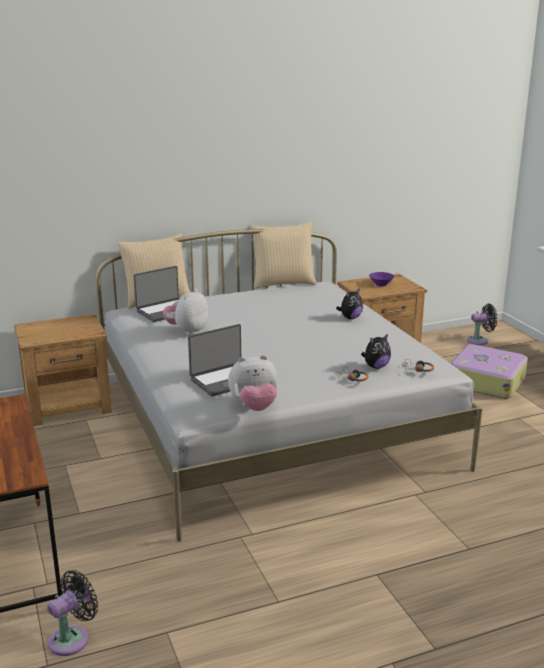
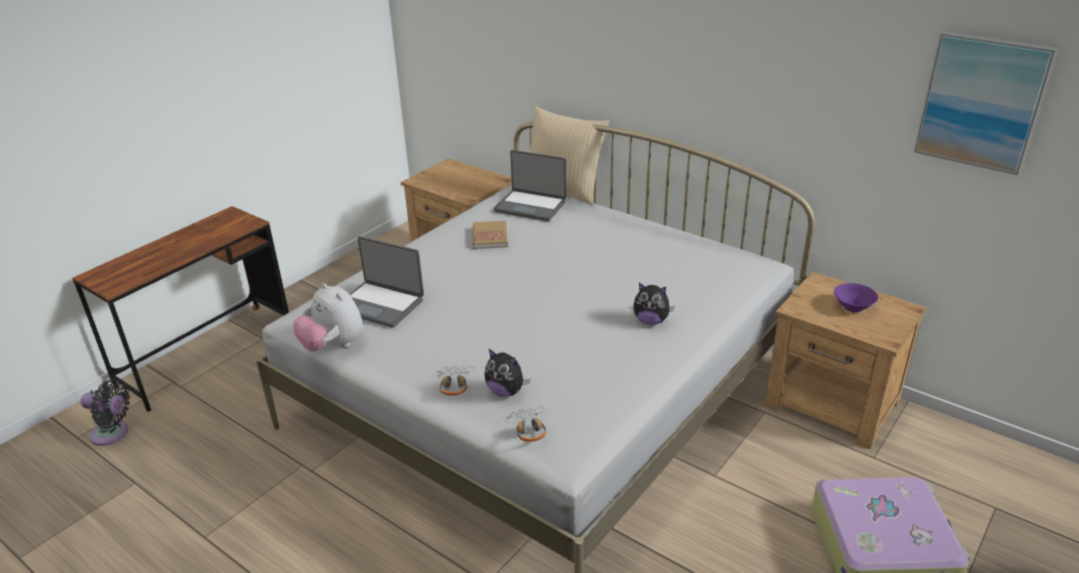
camera: 60 degrees right, 10 degrees up
plush toy [163,289,209,335] -> book [473,221,508,249]
beige pillow [250,222,317,289] -> none
black fan [467,304,497,345] -> none
none -> picture [914,31,1057,175]

